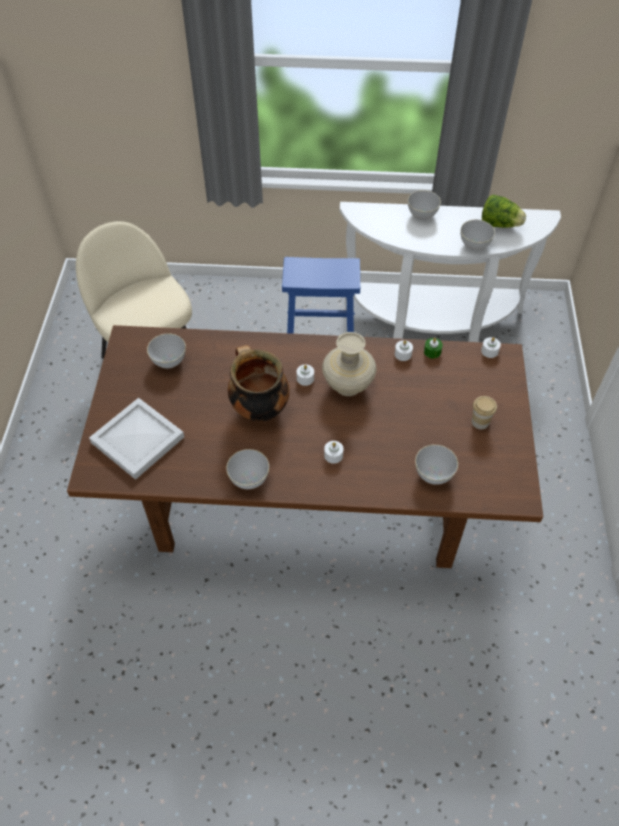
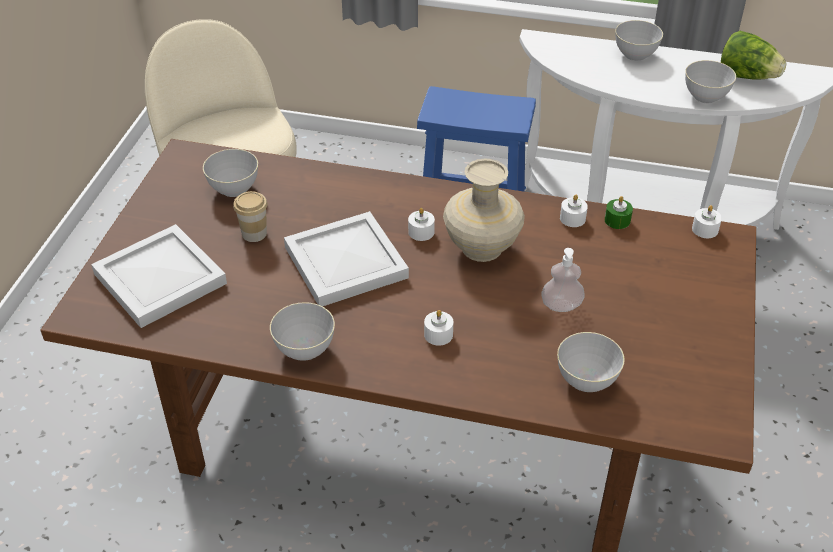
camera: 10 degrees right, 10 degrees down
cooking pot [228,345,290,422] -> white tray [284,211,409,306]
cup [472,396,497,429] -> cup moved to [233,191,267,242]
none -> soap dispenser [541,248,585,312]

